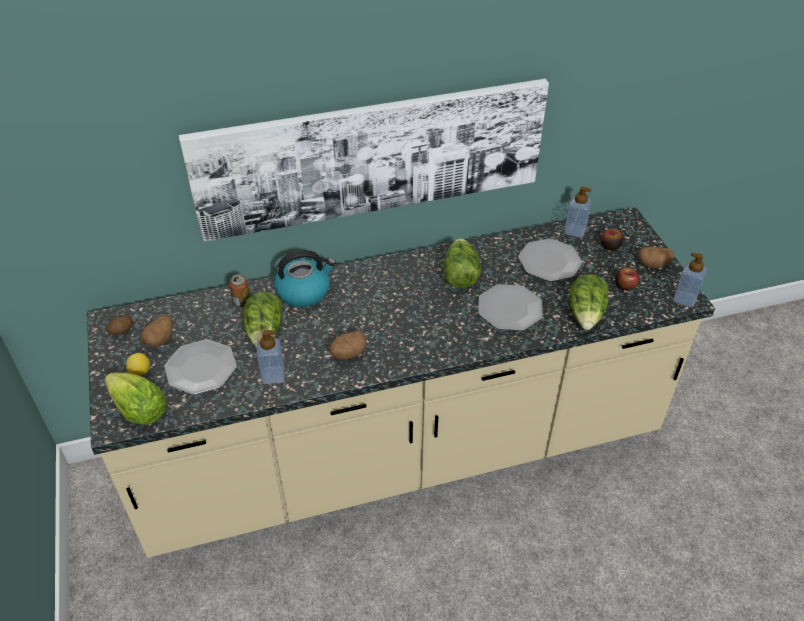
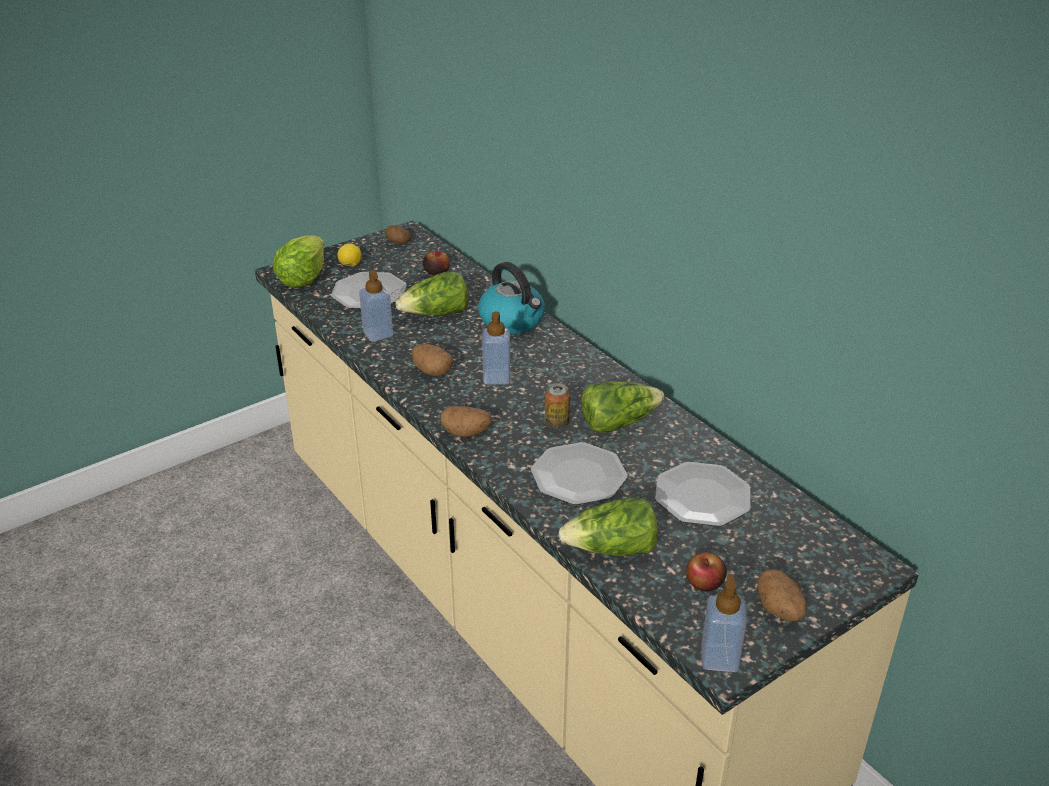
camera: 70 degrees right, 10 degrees down
potato [141,315,173,347] -> potato moved to [440,406,491,437]
picture [179,79,549,242] -> none
can [229,274,250,307] -> can moved to [545,383,570,429]
soap dispenser [565,186,591,238] -> soap dispenser moved to [482,312,510,385]
apple [600,229,623,251] -> apple moved to [423,251,450,275]

